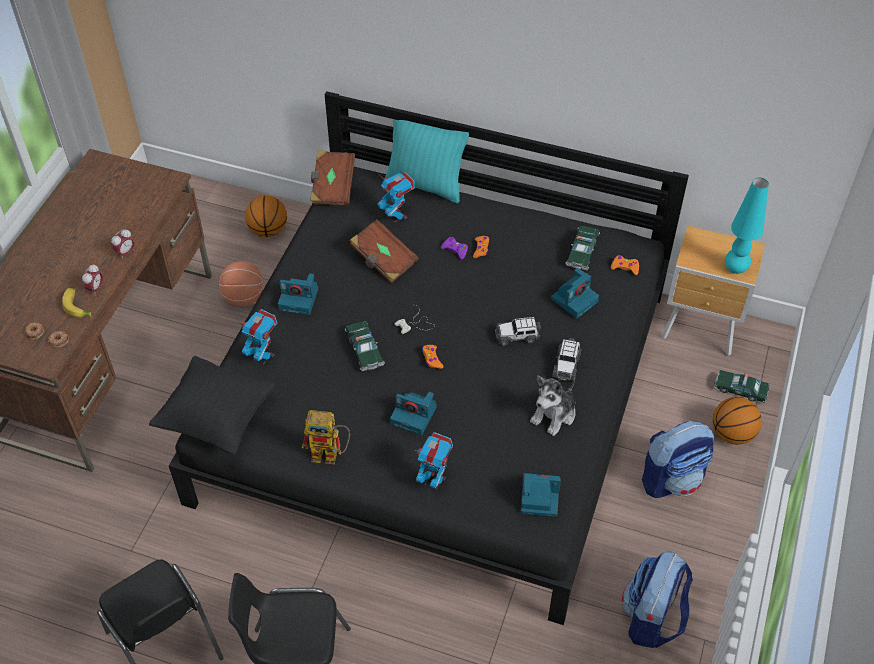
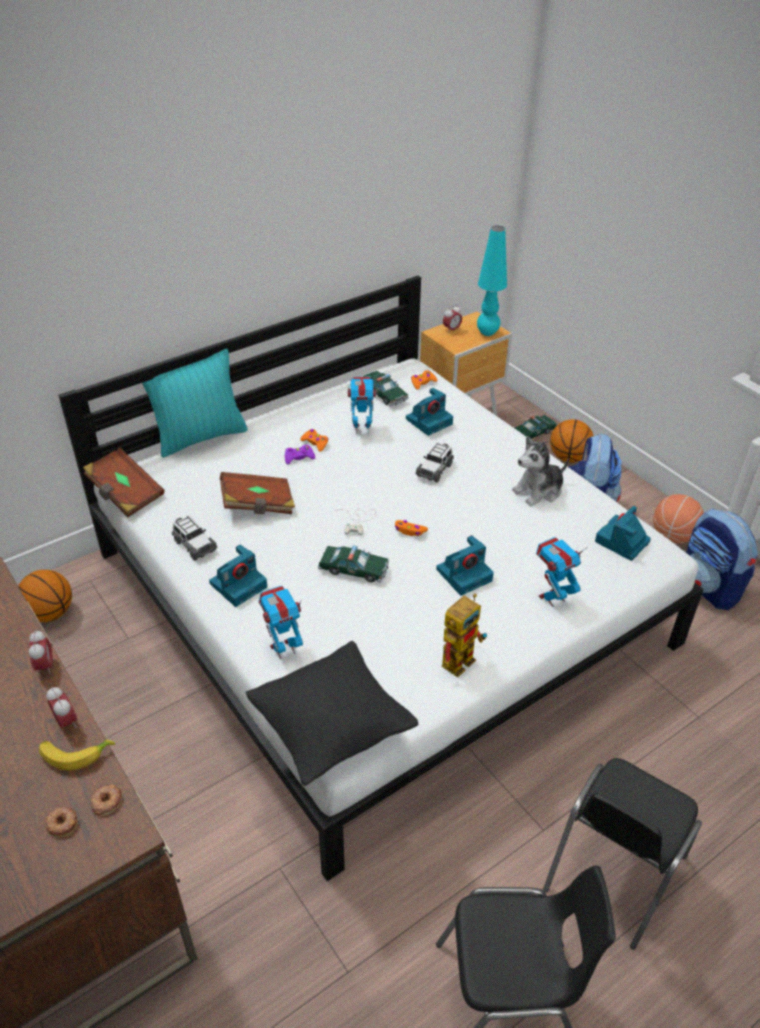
camera: 55 degrees left, 10 degrees down
black bed [169,91,689,625] -> white bed [58,276,704,881]
basketball [219,261,264,306] -> basketball moved to [653,494,704,543]
toy robot [377,172,415,223] -> toy robot moved to [348,377,376,434]
plush toy [530,376,575,436] -> plush toy turned 75 degrees clockwise [512,436,569,506]
camera [551,268,599,319] -> camera turned 60 degrees clockwise [406,388,453,436]
toy car [552,338,581,381] -> toy car moved to [172,516,217,561]
none -> alarm clock [443,305,462,332]

